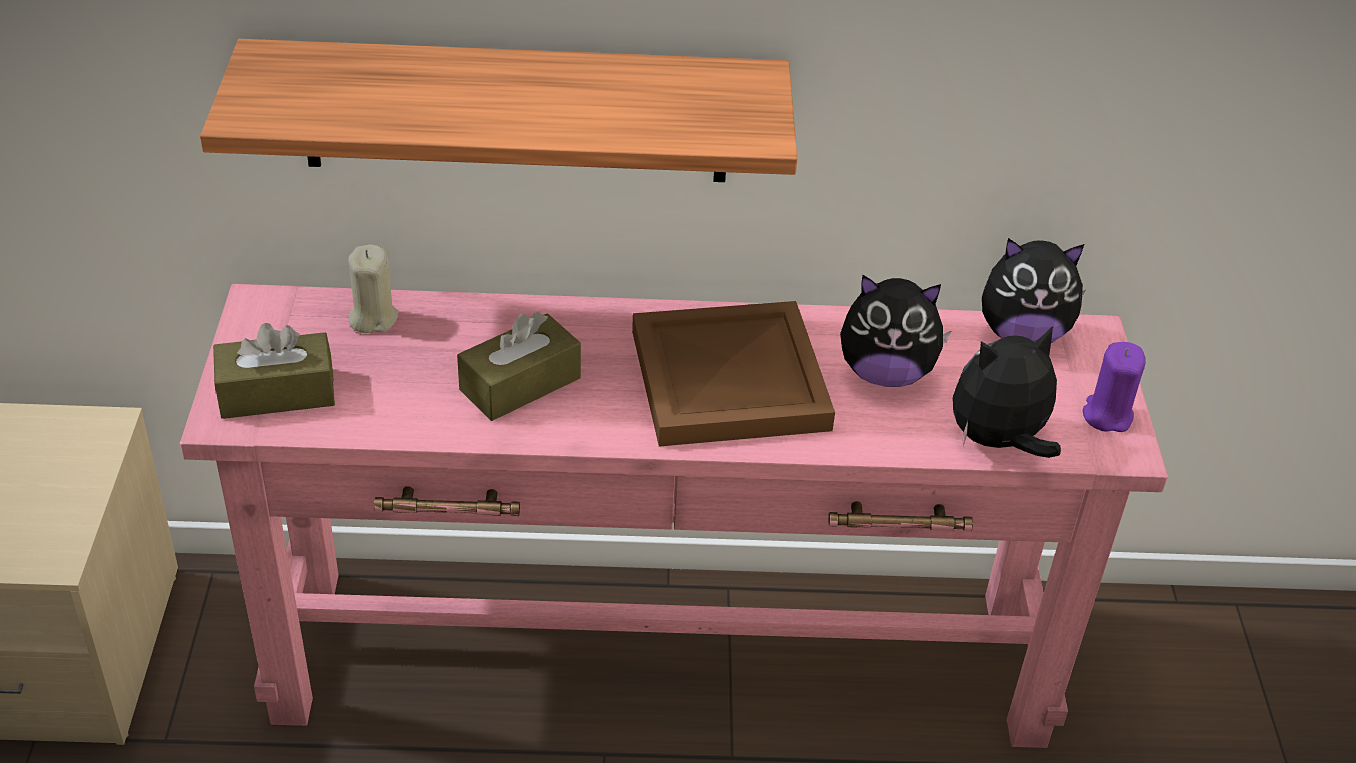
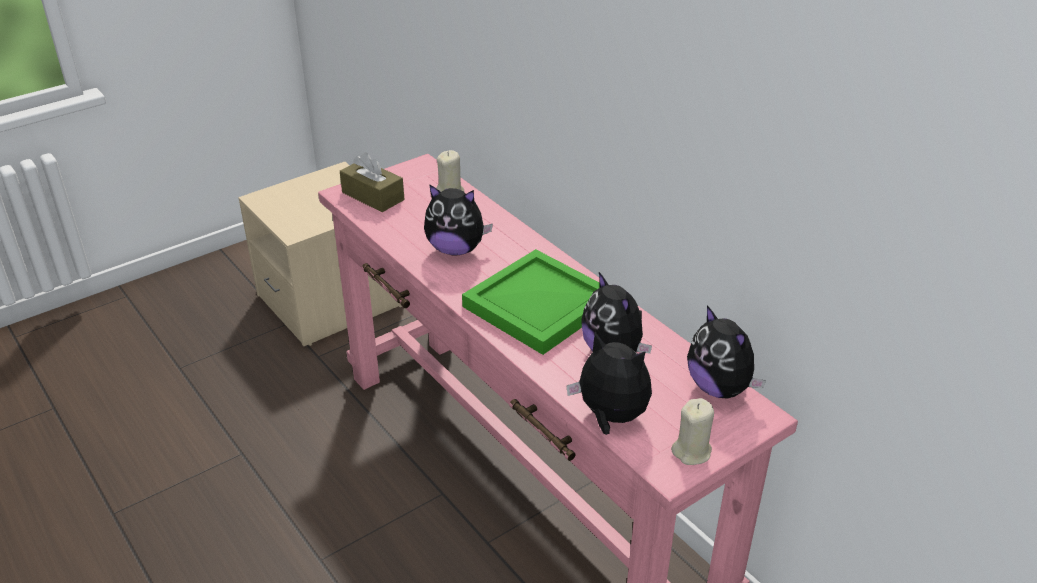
camera: 55 degrees right, 5 degrees down
shelf [200,39,797,182] -> none
brown tissue box [457,311,581,421] -> plush toy [424,184,493,256]
brown tray [632,301,835,447] -> green tray [462,249,600,355]
purple candle [1083,342,1146,432] -> beige candle [671,398,714,465]

